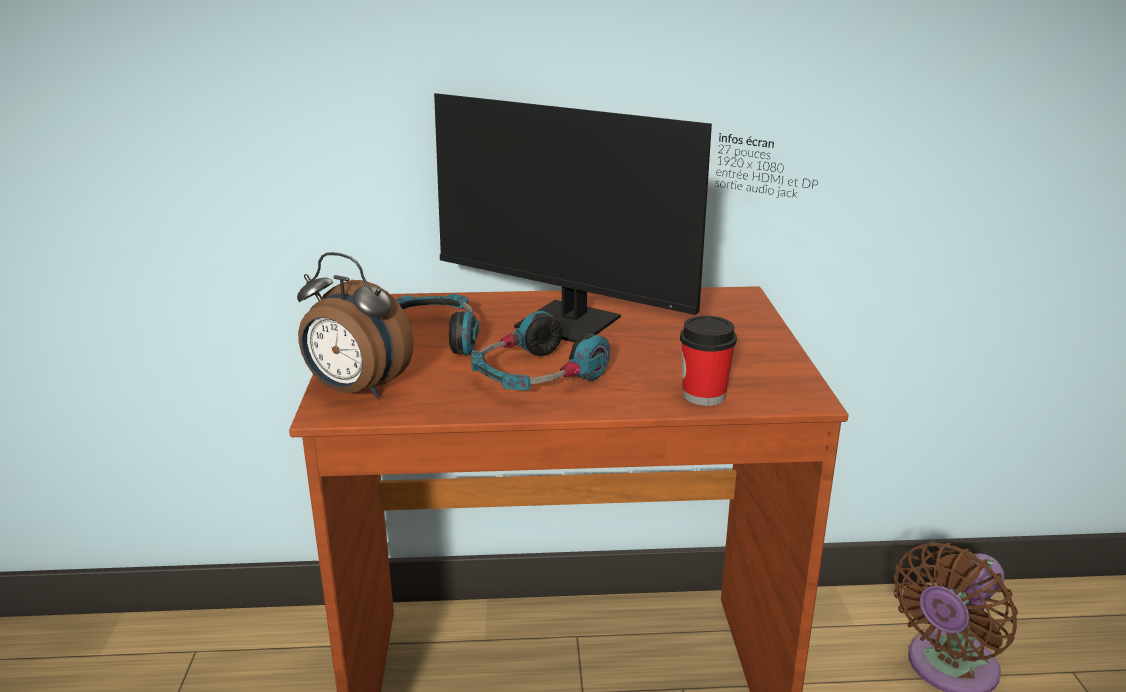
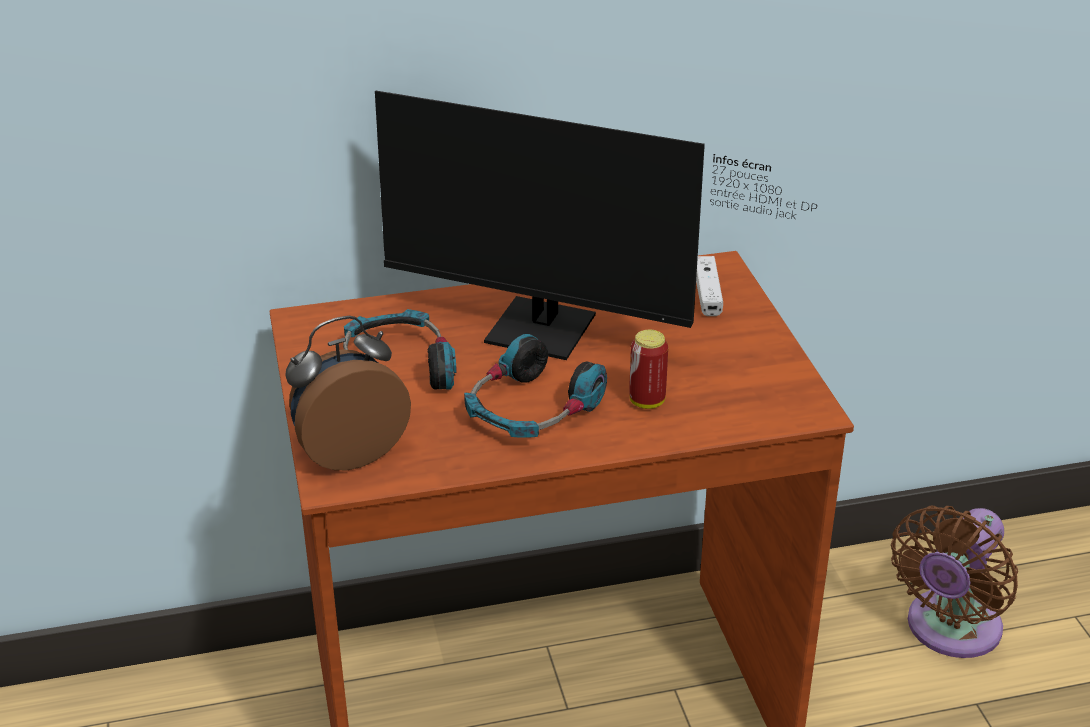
camera: 10 degrees left, 10 degrees up
alarm clock [297,252,414,399] -> alarm clock turned 135 degrees clockwise [285,316,411,470]
cup [680,316,737,406] -> none
none -> can [629,330,668,409]
none -> white game controller [696,256,723,316]

